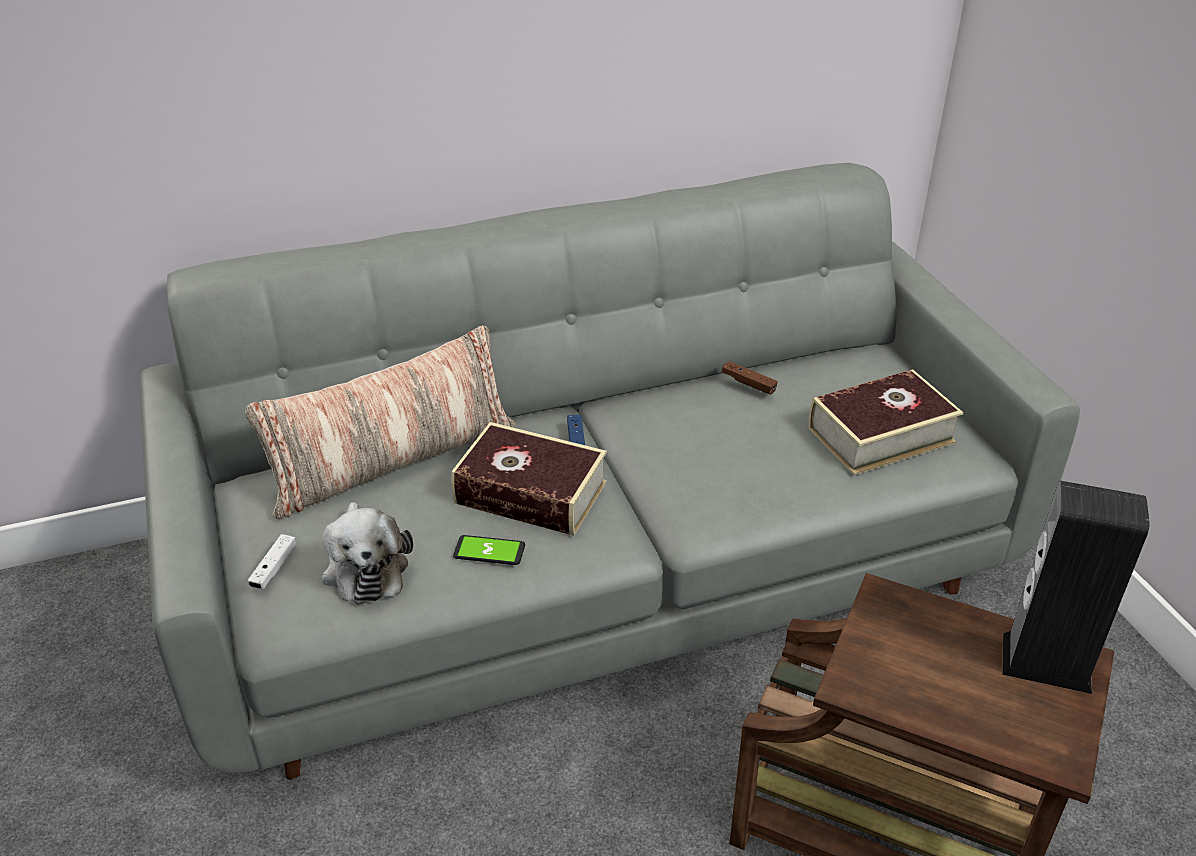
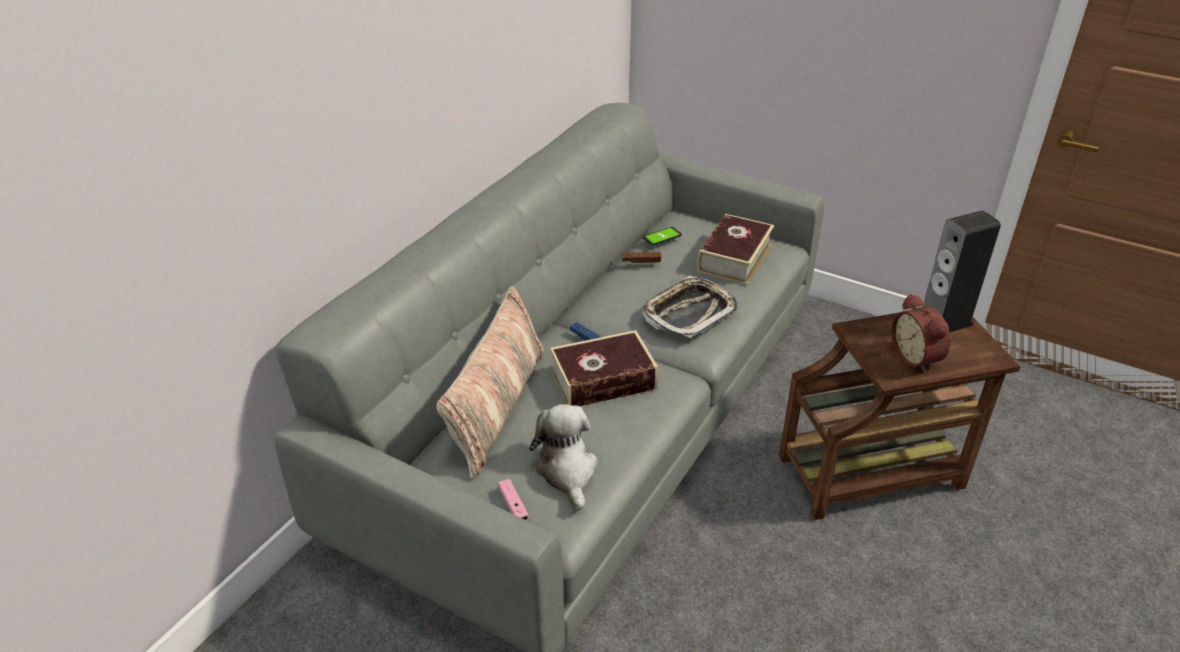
camera: 40 degrees left, 0 degrees up
white game controller [248,534,296,589] -> pink game controller [498,479,529,520]
plush toy [322,502,413,605] -> plush toy turned 135 degrees counterclockwise [529,404,598,511]
phone [453,535,525,565] -> phone moved to [643,227,682,246]
none -> tray [643,276,738,338]
none -> alarm clock [891,293,950,373]

